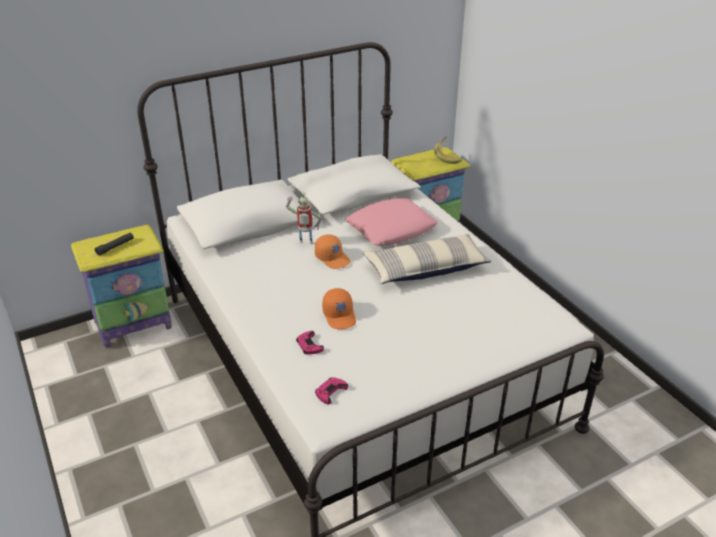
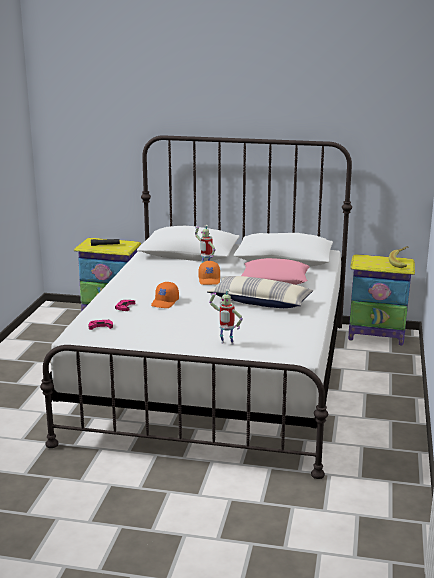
camera: 40 degrees right, 15 degrees down
none -> toy robot [209,289,243,345]

